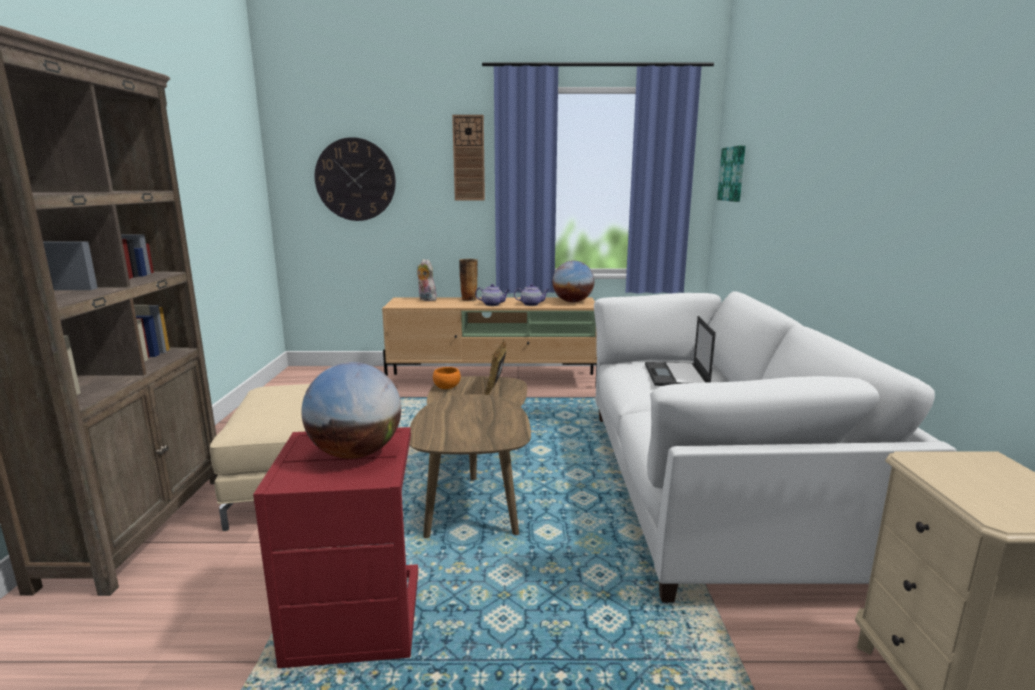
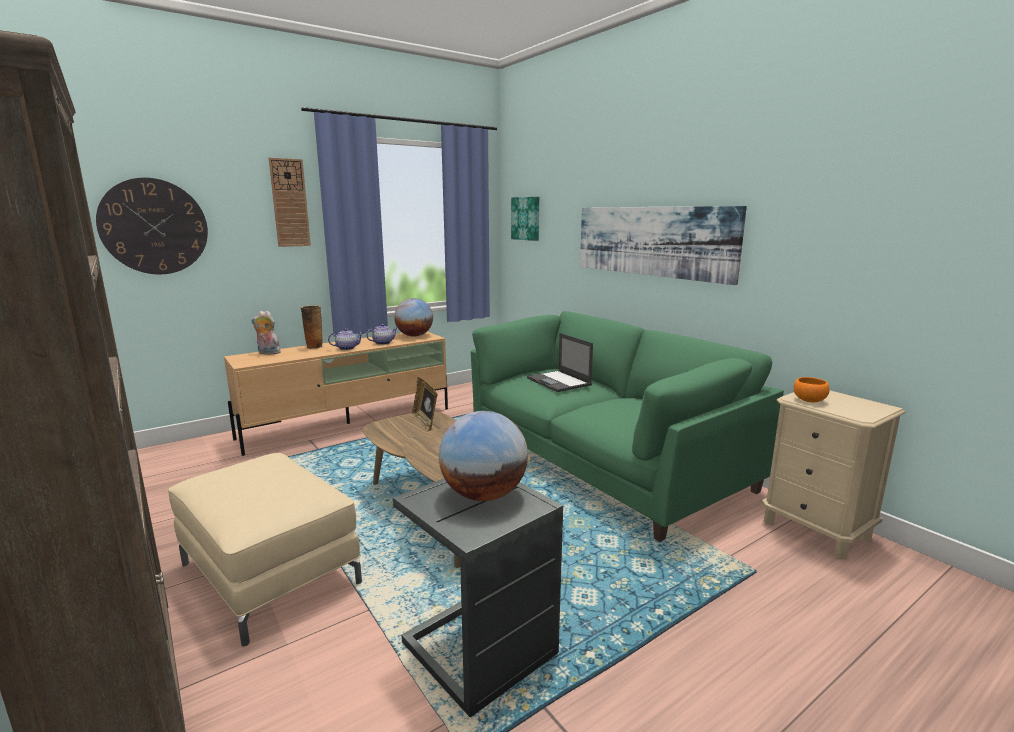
camera: 35 degrees left, 0 degrees up
red side table [253,427,418,668] -> grey side table [393,478,563,717]
orange bowl [433,367,461,389] -> orange bowl moved to [794,377,830,402]
white sofa [594,291,957,602] -> green sofa [471,311,784,542]
none -> picture [580,206,747,285]

